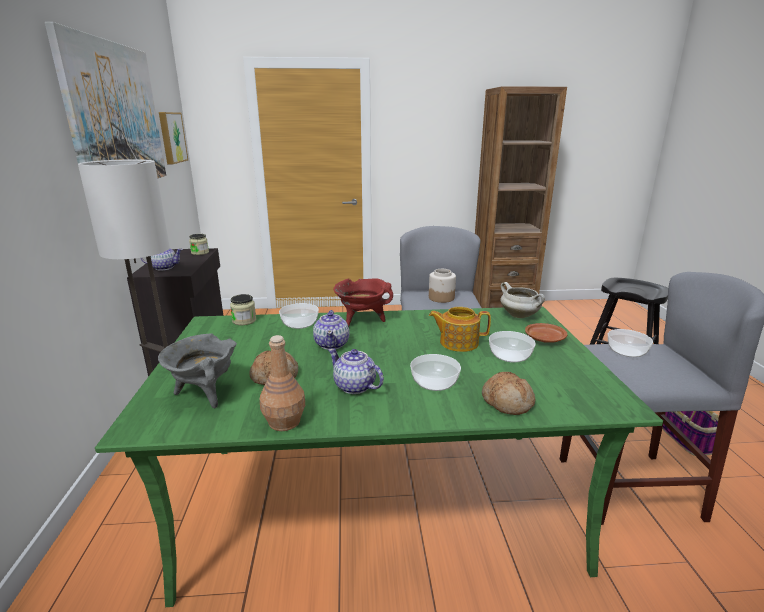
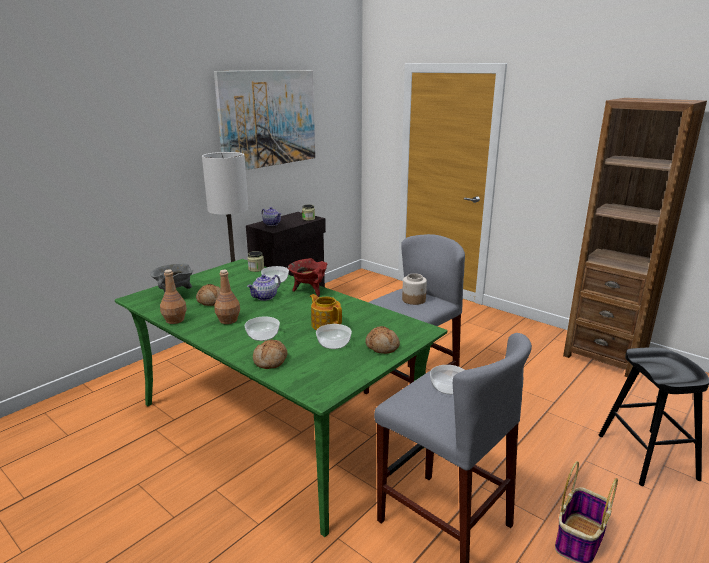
camera: 45 degrees right, 0 degrees up
picture [159,112,188,164] -> none
teapot [328,348,384,394] -> brown bottle [214,270,240,324]
white cooking pot [500,282,545,318] -> none
brown plate [525,323,568,343] -> bread [365,326,400,354]

